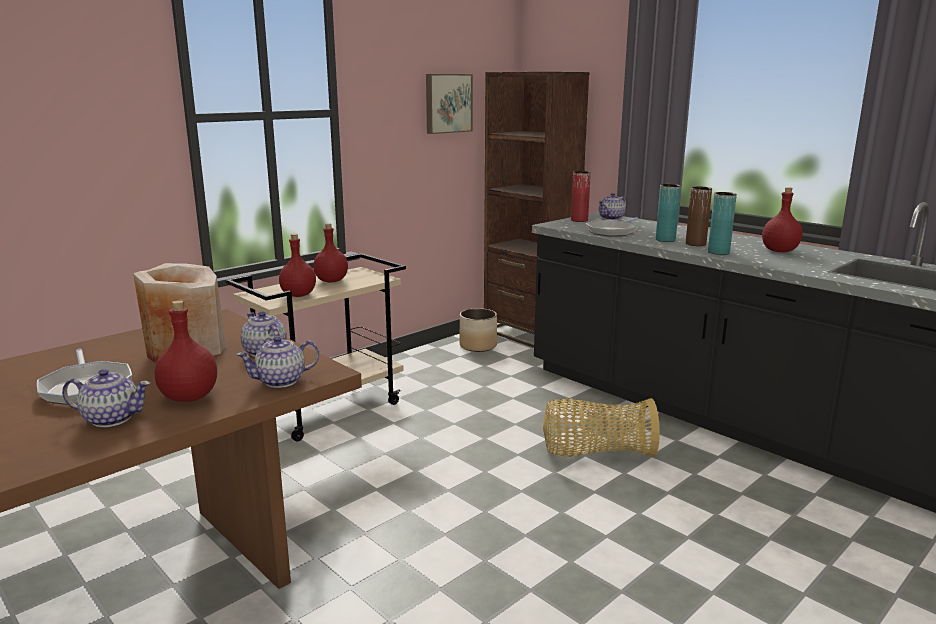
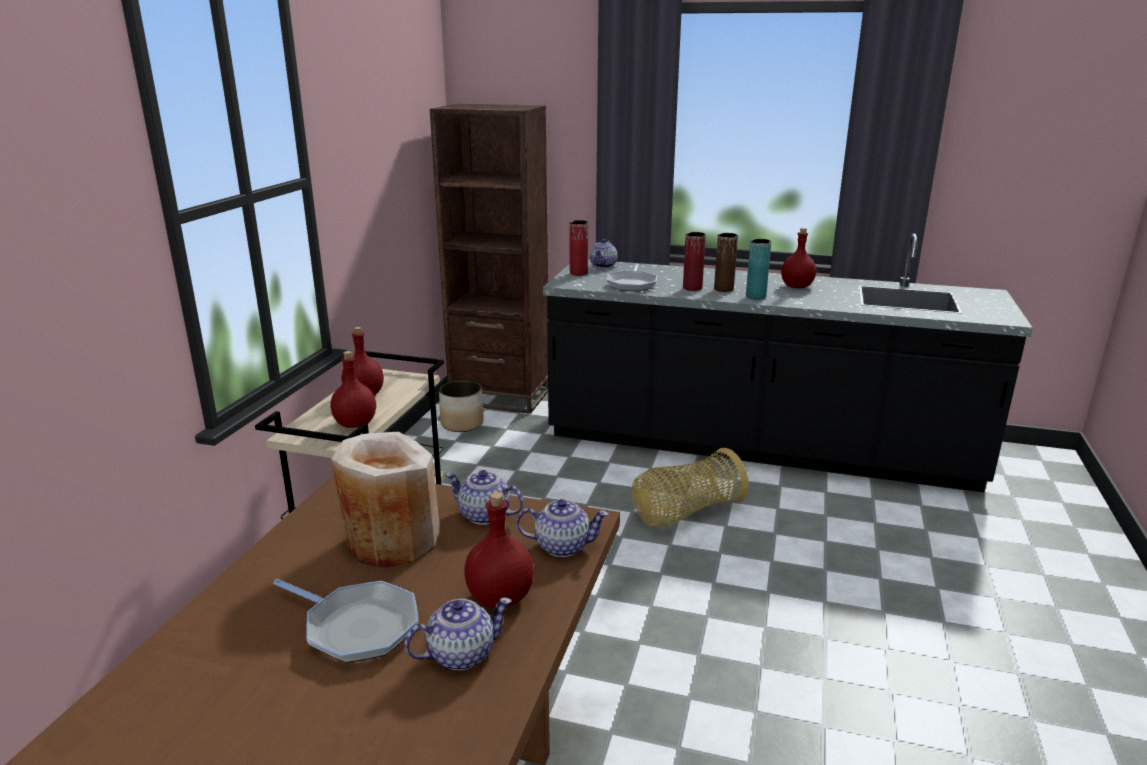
camera: 30 degrees left, 5 degrees up
teapot [236,336,319,388] -> teapot turned 120 degrees counterclockwise [517,499,609,557]
picture [426,74,473,134] -> none
turquoise vase [656,184,681,242] -> red vase [683,232,706,291]

